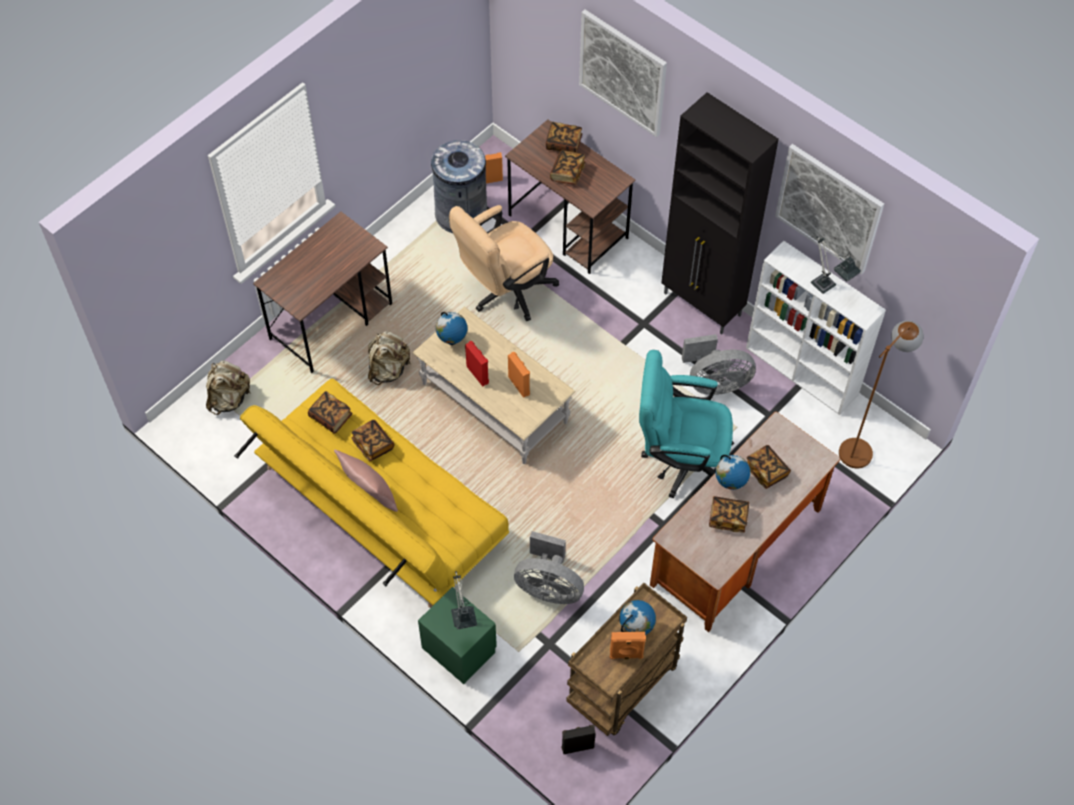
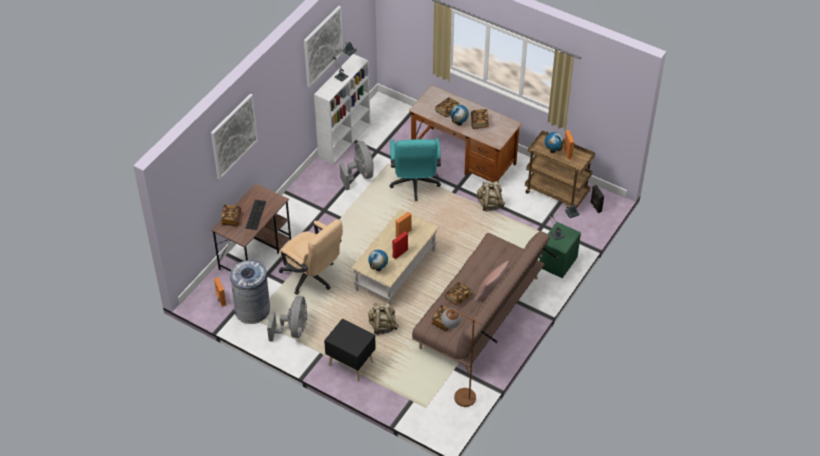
camera: 100 degrees left, 10 degrees down
beige backpack [206,361,251,415] -> beige backpack moved to [477,181,505,212]
yellow sofa [234,378,509,608] -> brown sofa [412,231,559,373]
brown desk [253,211,392,373] -> black nightstand [324,318,376,381]
grey fan [514,531,584,604] -> grey fan moved to [267,296,307,342]
book [550,150,586,185] -> keyboard [245,200,266,230]
black cabinet [661,92,779,335] -> none
brown floor lamp [839,320,924,468] -> brown floor lamp moved to [441,309,482,407]

